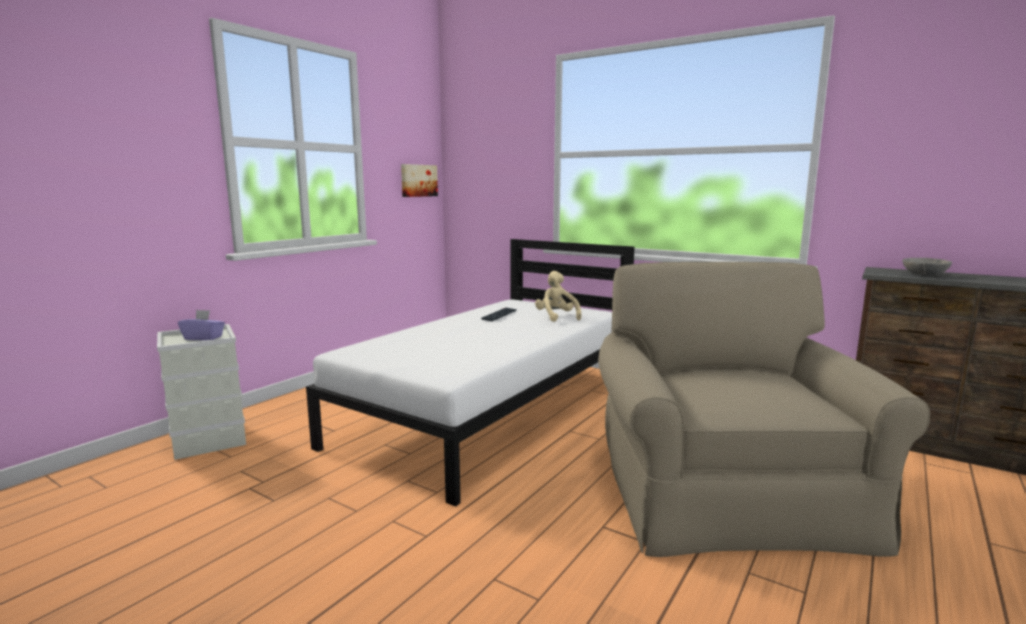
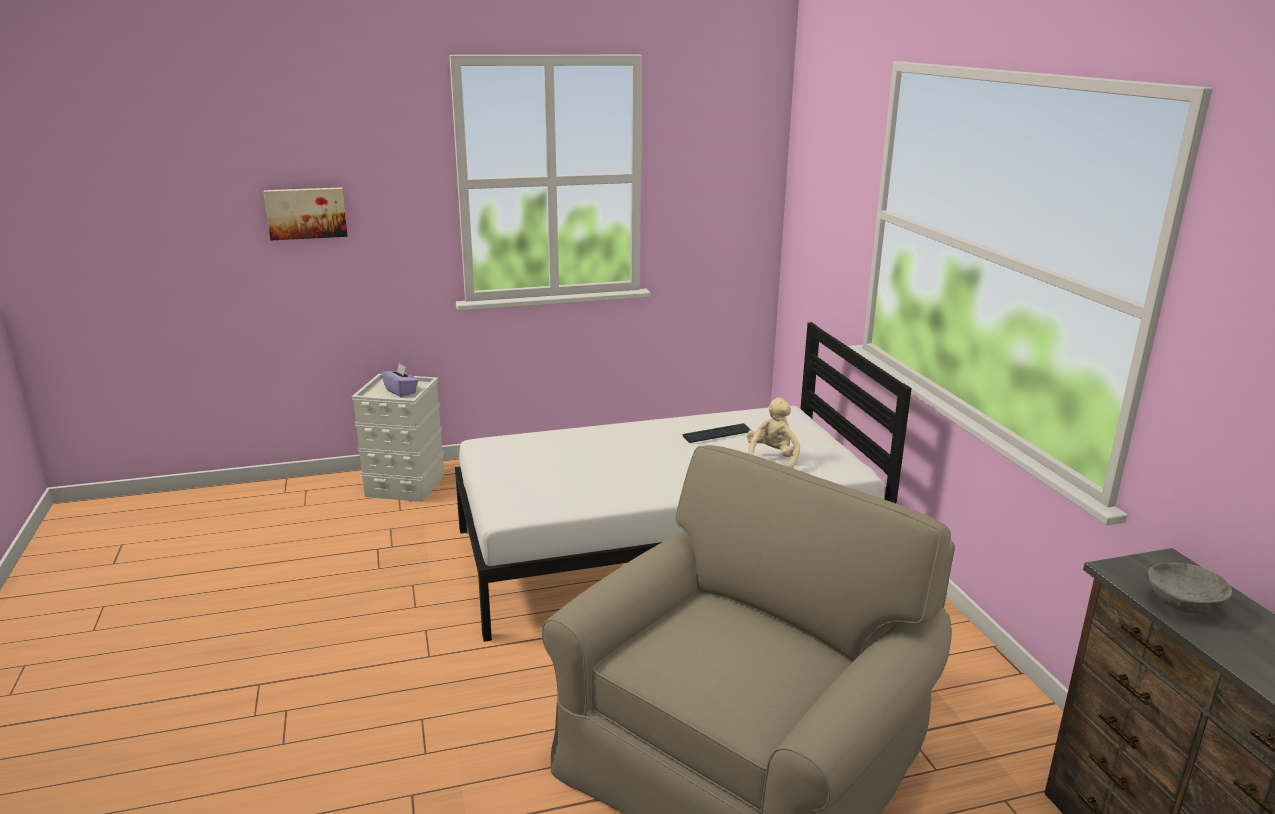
camera: 40 degrees right, 10 degrees up
picture [401,164,438,197] -> picture moved to [263,187,348,240]

